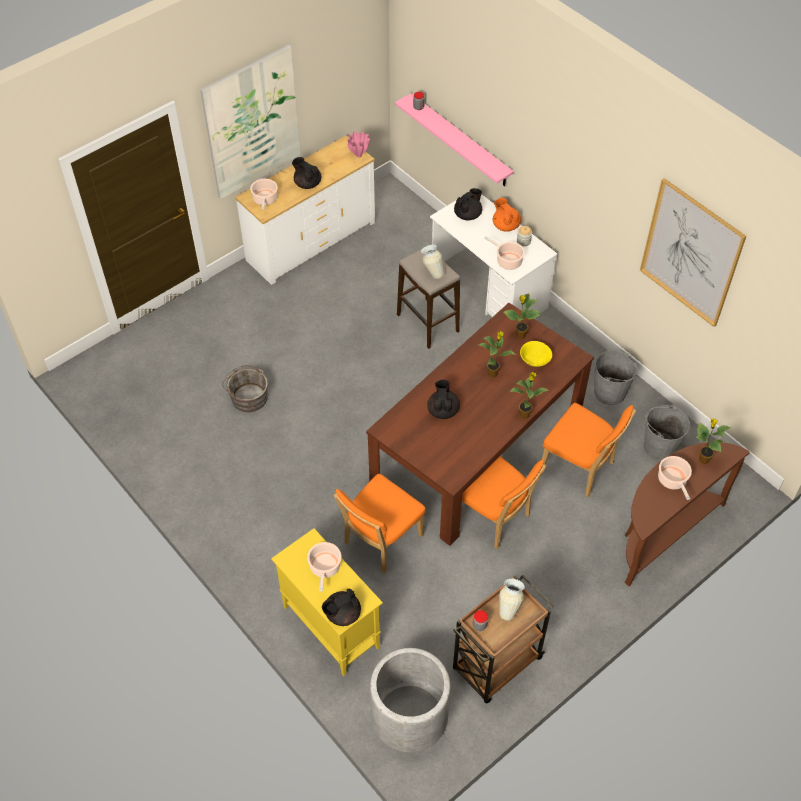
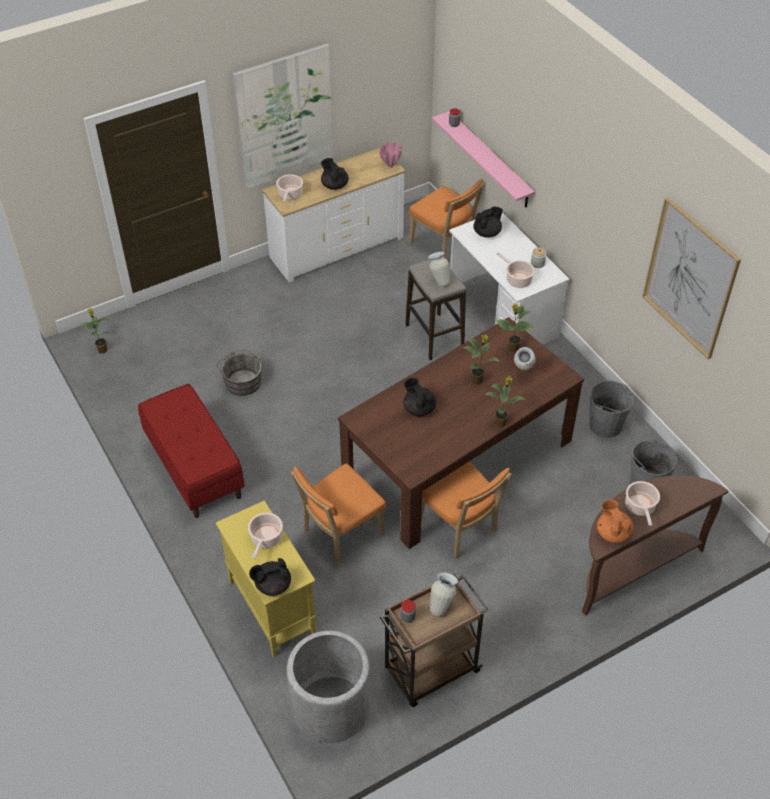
camera: 10 degrees right, 5 degrees down
black teapot [427,379,460,419] -> black teapot turned 45 degrees counterclockwise [403,378,436,416]
orange teapot [493,198,521,232] -> orange teapot moved to [597,499,633,543]
yellow bowl [520,341,552,367] -> vase [514,347,536,371]
orange chair [542,403,636,497] -> orange chair moved to [409,179,485,258]
potted plant [696,418,731,464] -> potted plant moved to [81,308,109,354]
none -> red bench [138,384,245,518]

